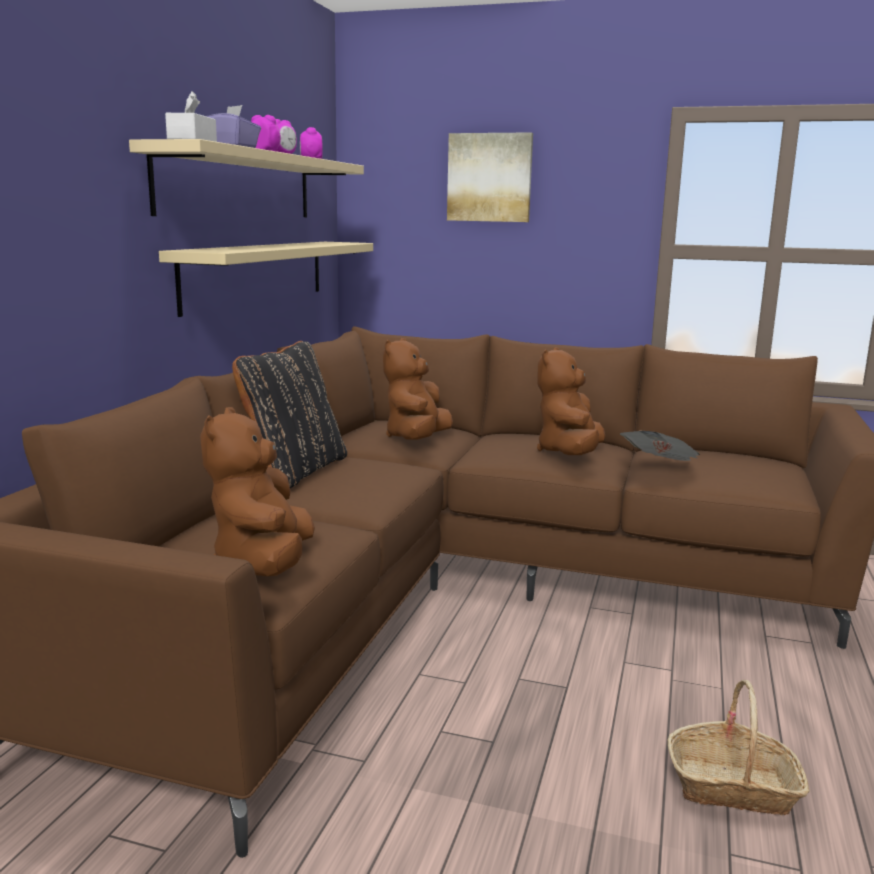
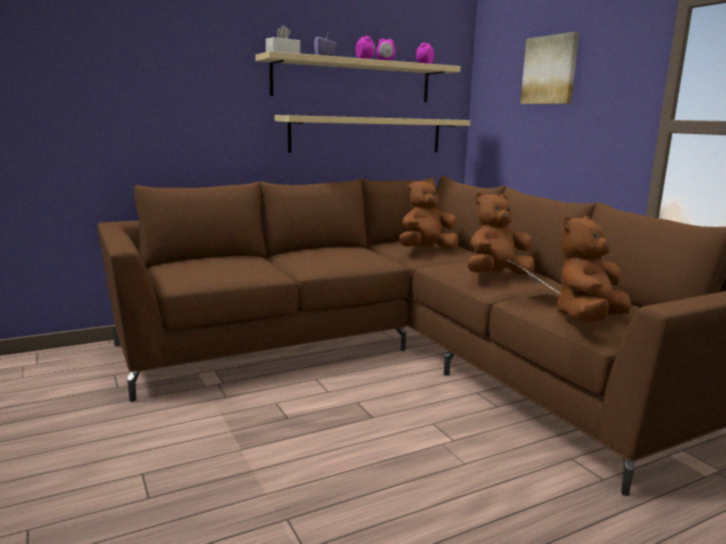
camera: 45 degrees right, 0 degrees up
brown plush toy [200,407,315,576] -> brown plush toy moved to [556,216,631,323]
black pillow [232,341,347,488] -> none
basket [668,680,810,815] -> none

